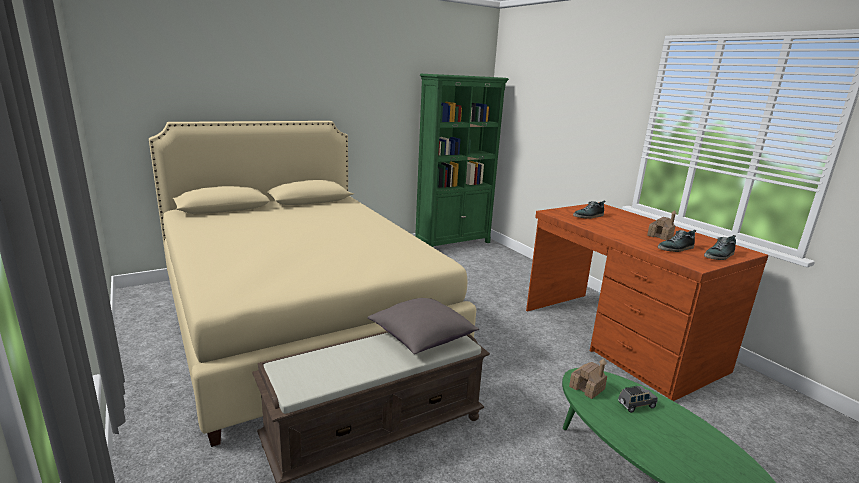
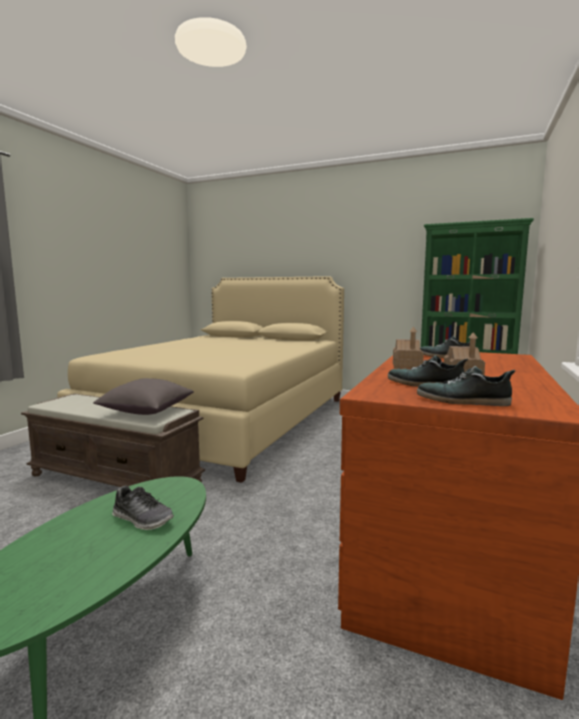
camera: 55 degrees right, 10 degrees down
toy house [569,359,607,399] -> toy house moved to [393,326,424,369]
grey toy car [618,386,658,413] -> shoe [112,486,174,530]

